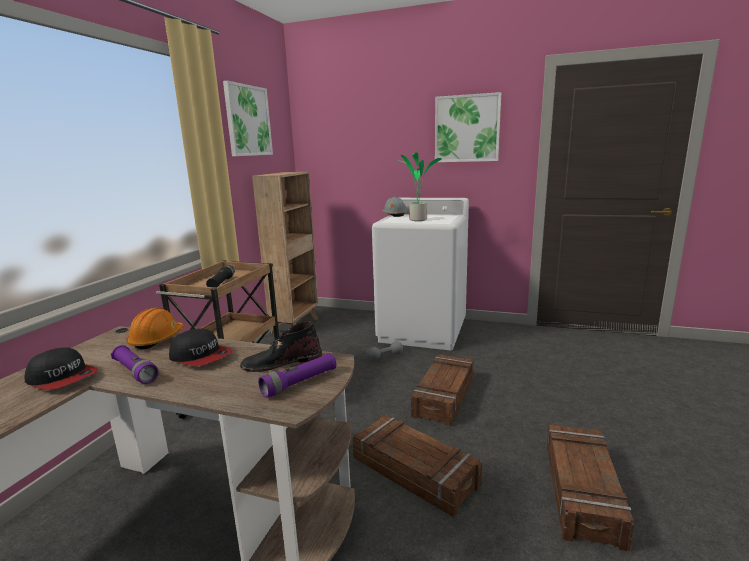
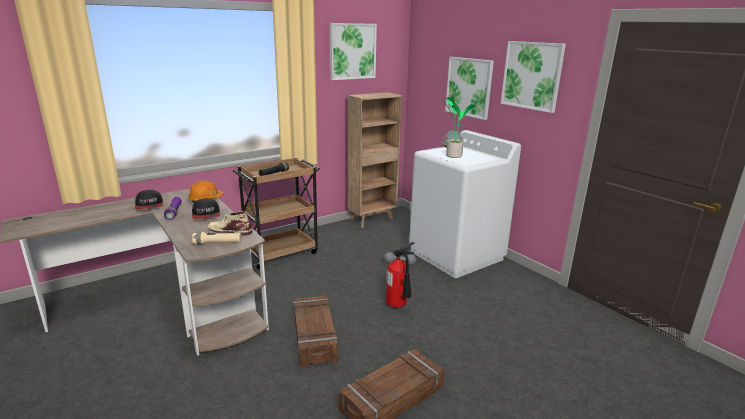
camera: 35 degrees right, 5 degrees up
black boot [240,321,322,372] -> beige boot [207,211,252,236]
purple flashlight [258,353,336,398] -> beige flashlight [192,232,242,245]
crate [411,354,474,426] -> fire extinguisher [386,242,415,308]
none -> picture [445,57,494,120]

